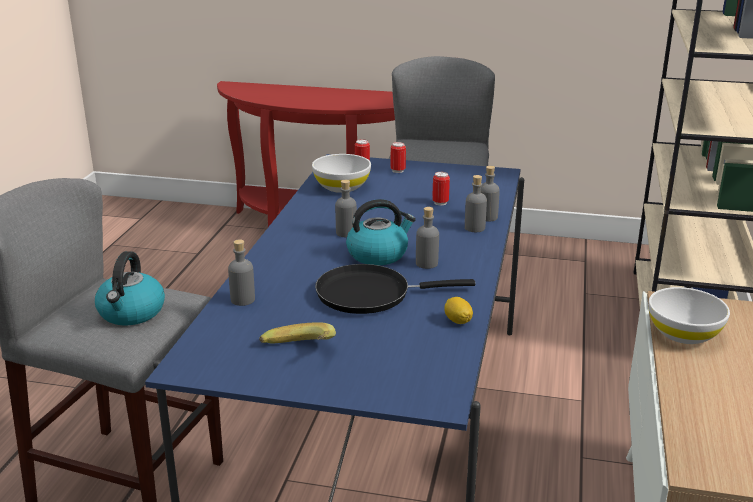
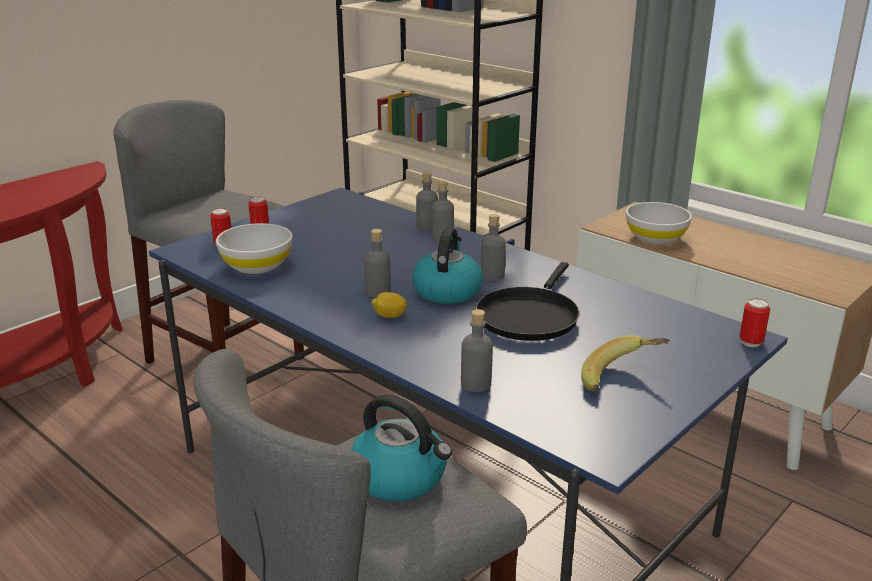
camera: 60 degrees left, 0 degrees up
can [432,172,450,205] -> can moved to [739,298,770,347]
lemon [444,297,473,324] -> lemon moved to [372,292,407,318]

